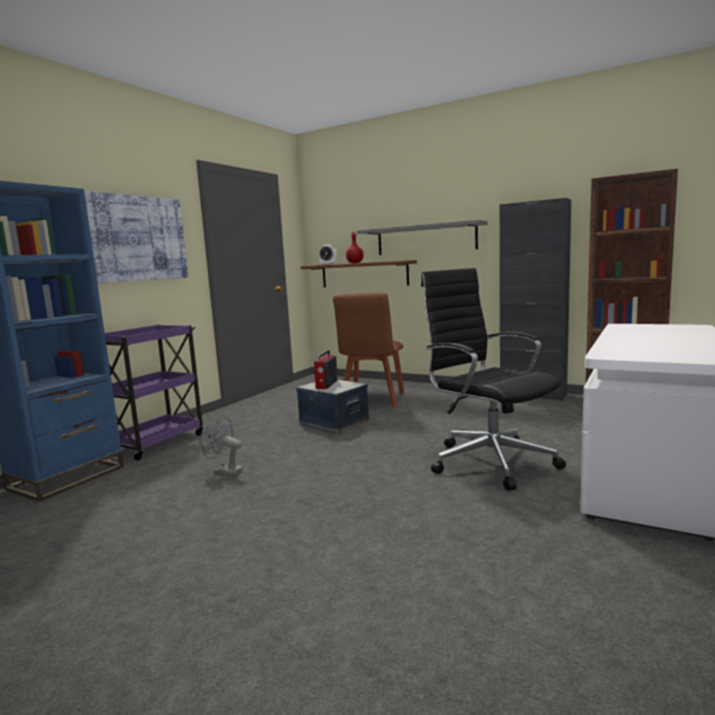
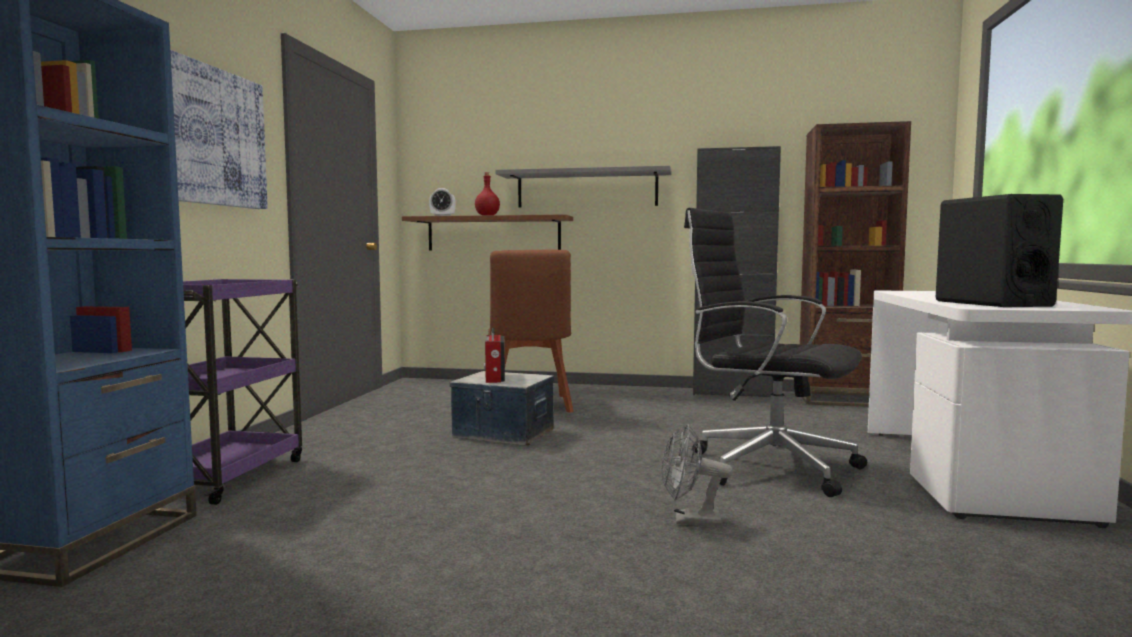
camera: 20 degrees left, 5 degrees down
grey fan [201,416,243,476] -> grey fan moved to [662,424,733,526]
none -> black speaker [936,194,1063,307]

